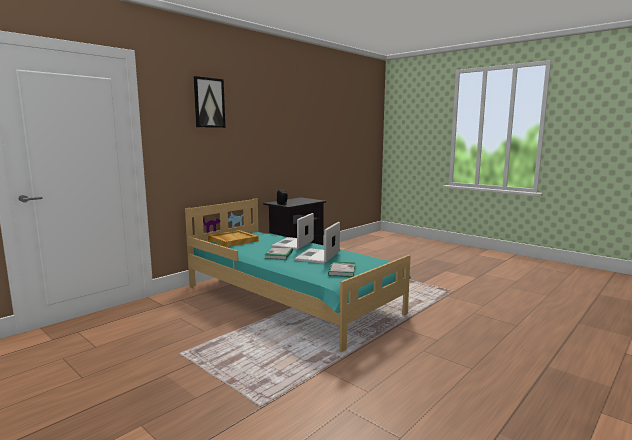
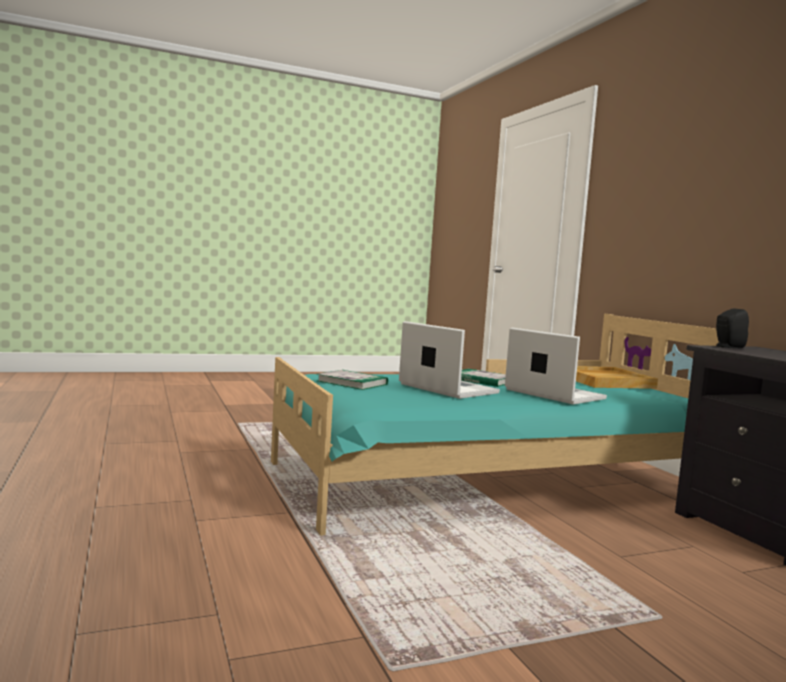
camera: 115 degrees right, 5 degrees down
picture [193,76,225,128] -> none

